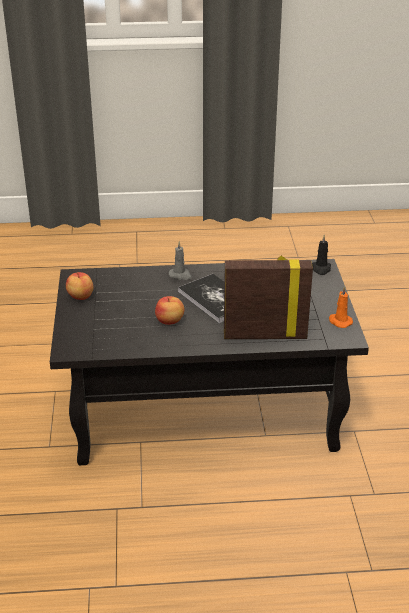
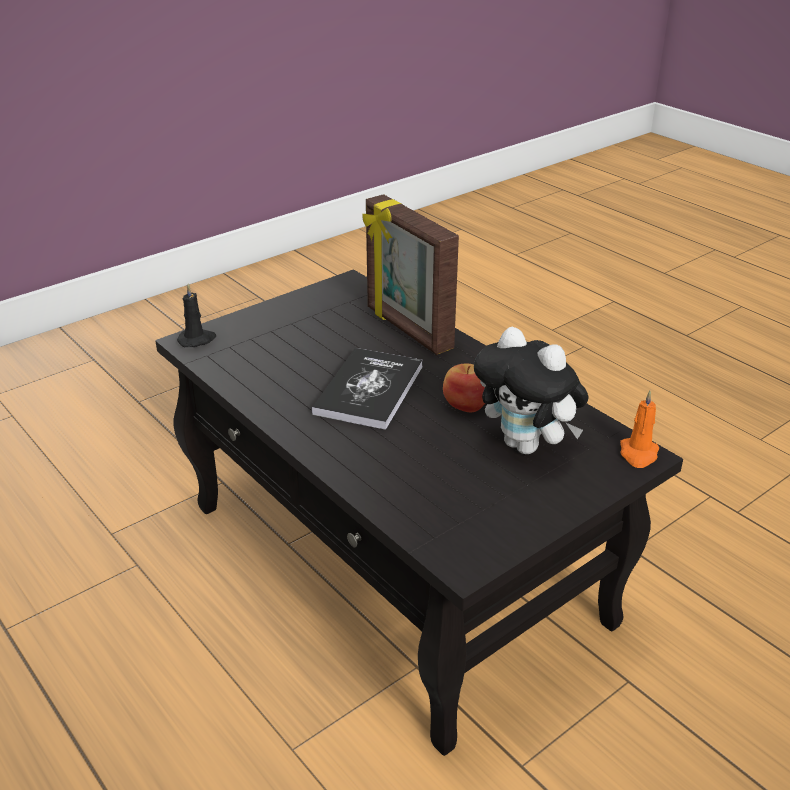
camera: 125 degrees left, 0 degrees up
apple [66,272,93,300] -> none
grey candle [169,241,192,280] -> none
orange candle [329,286,353,328] -> orange candle moved to [620,390,659,468]
none -> plush toy [474,327,589,454]

